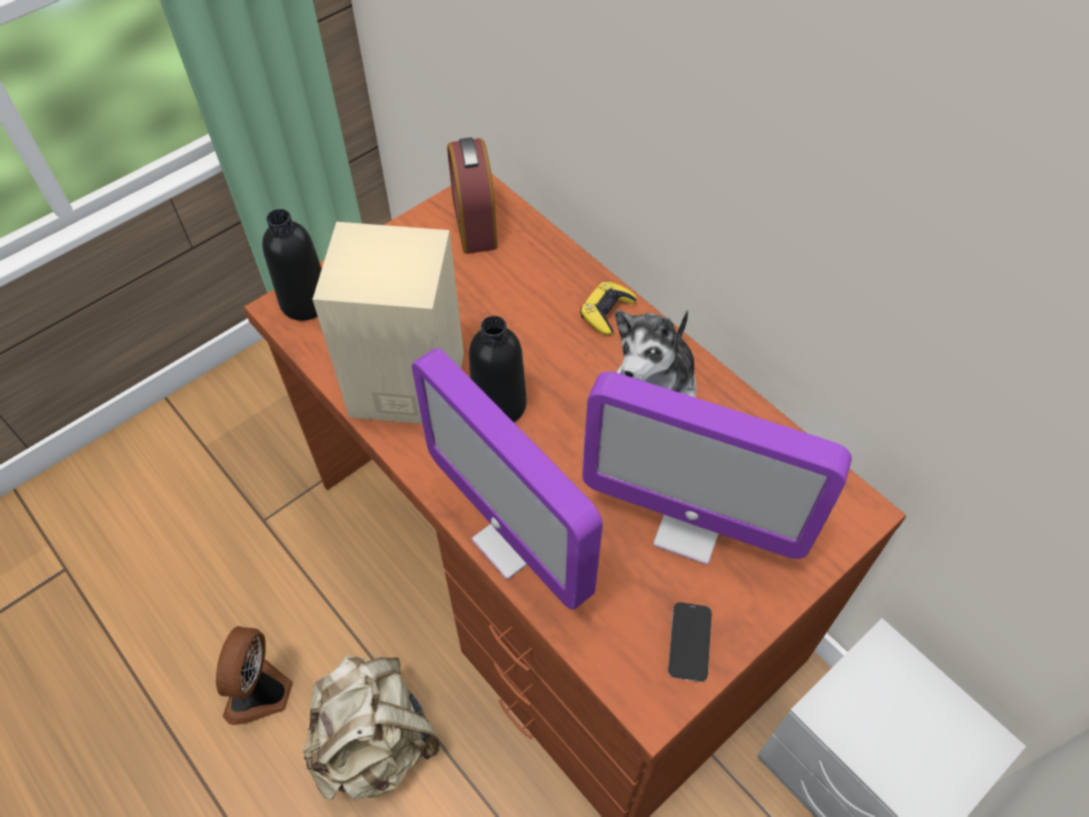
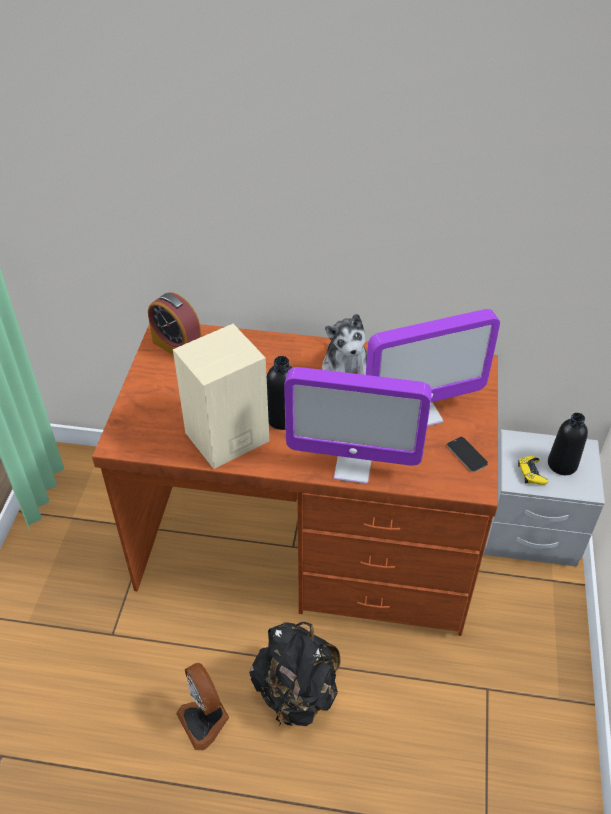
camera: 40 degrees left, 10 degrees down
black bottle [262,209,322,321] -> black bottle moved to [548,413,588,475]
beige backpack [303,655,440,800] -> black backpack [249,622,341,727]
yellow game controller [580,282,636,336] -> yellow game controller moved to [518,456,548,485]

